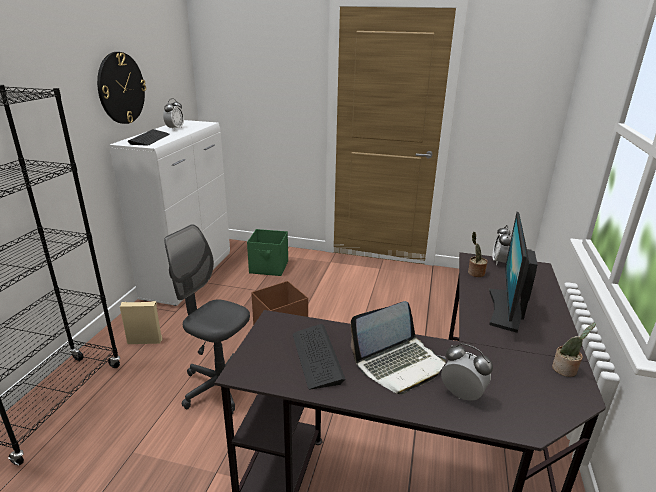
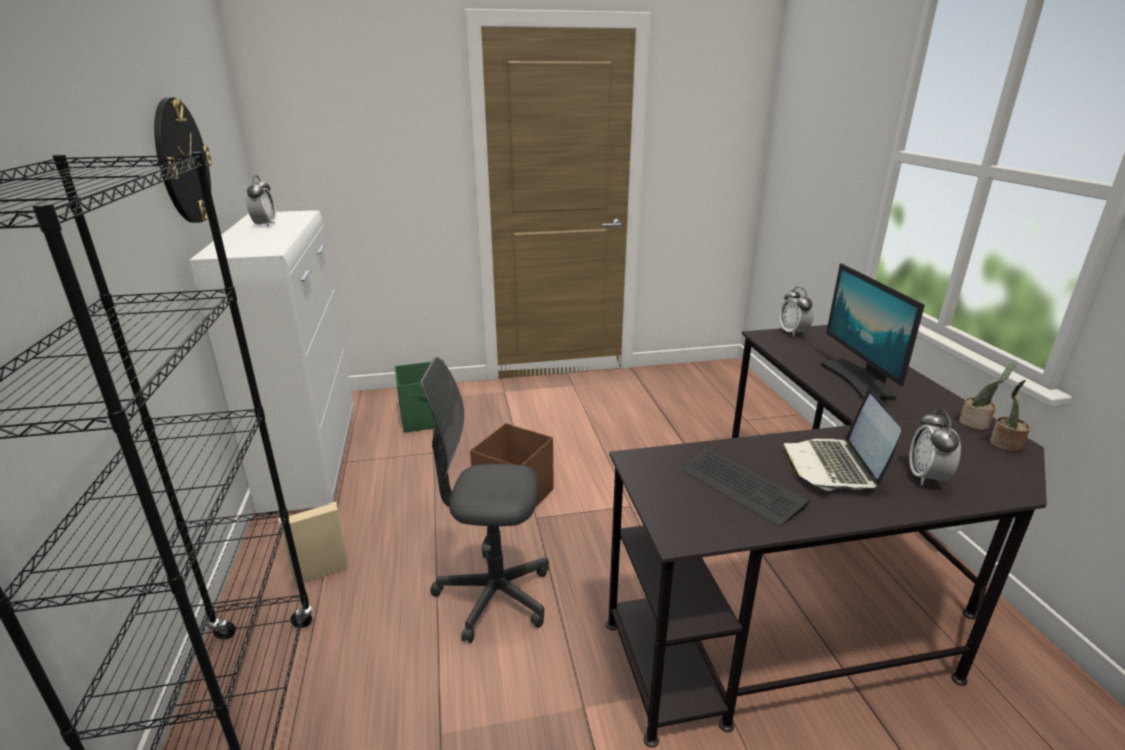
camera: 25 degrees left, 0 degrees up
keyboard [128,129,170,146] -> none
laptop [351,301,446,395] -> laptop turned 150 degrees clockwise [781,388,901,491]
alarm clock [441,343,493,401] -> alarm clock turned 90 degrees counterclockwise [909,409,961,485]
potted plant [468,232,487,277] -> potted plant moved to [990,380,1030,452]

